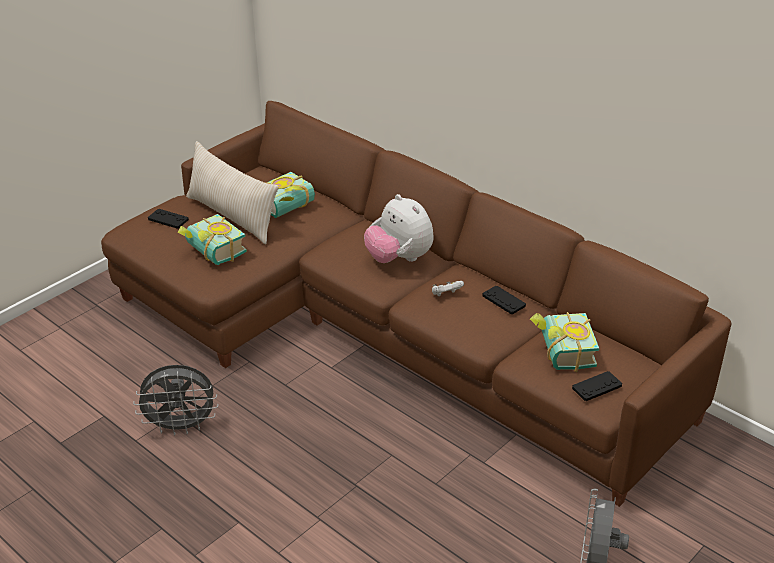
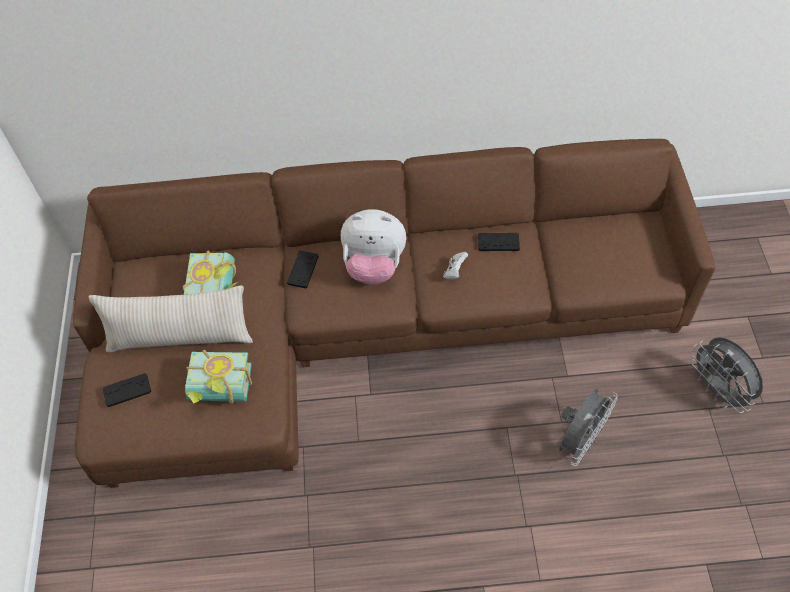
camera: 45 degrees left, 20 degrees up
grey fan [133,365,218,436] -> grey fan moved to [559,388,618,466]
book [530,312,599,372] -> none
black game controller [572,371,622,401] -> black game controller moved to [287,251,319,288]

